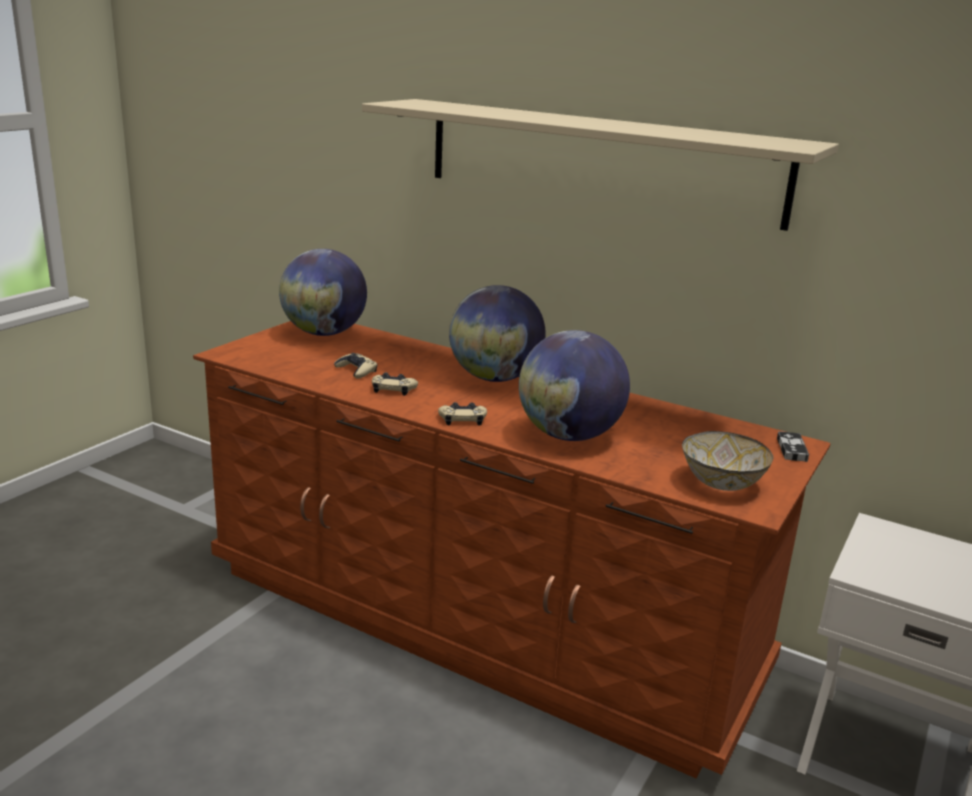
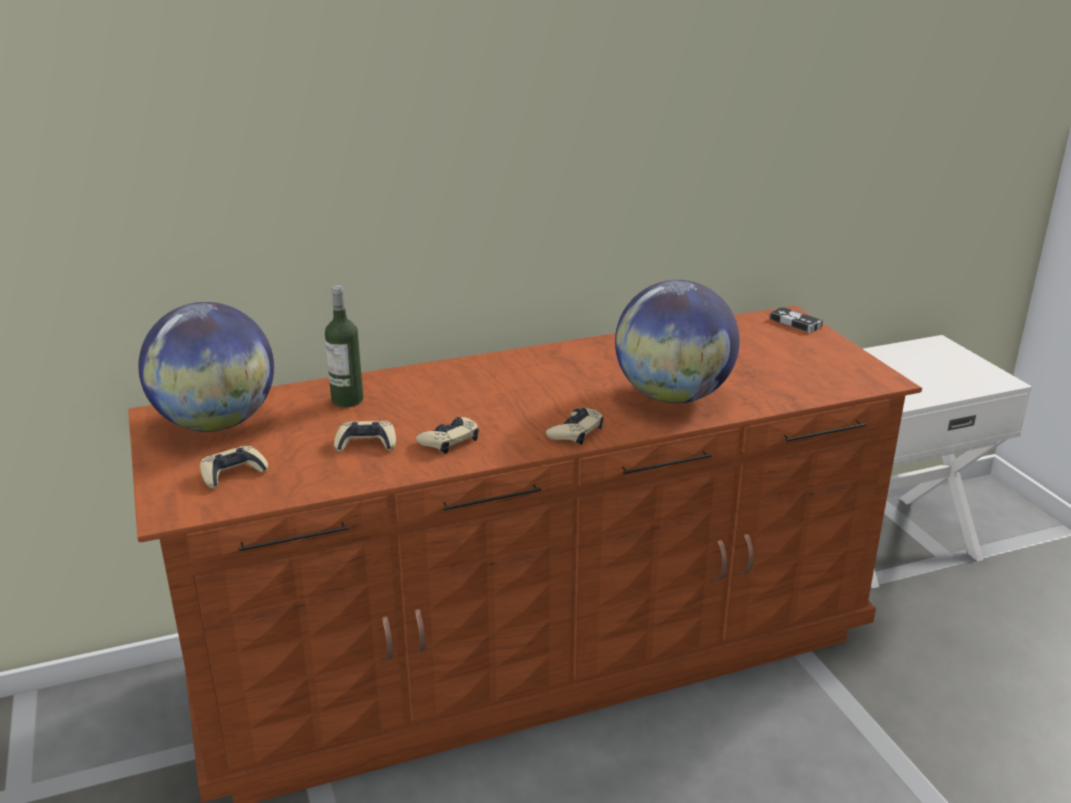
camera: 50 degrees left, 5 degrees up
beige shelf [362,99,839,231] -> none
globe [449,285,546,382] -> none
bowl [682,431,774,491] -> none
none -> beige game controller [200,446,268,489]
none -> bottle [325,285,363,407]

